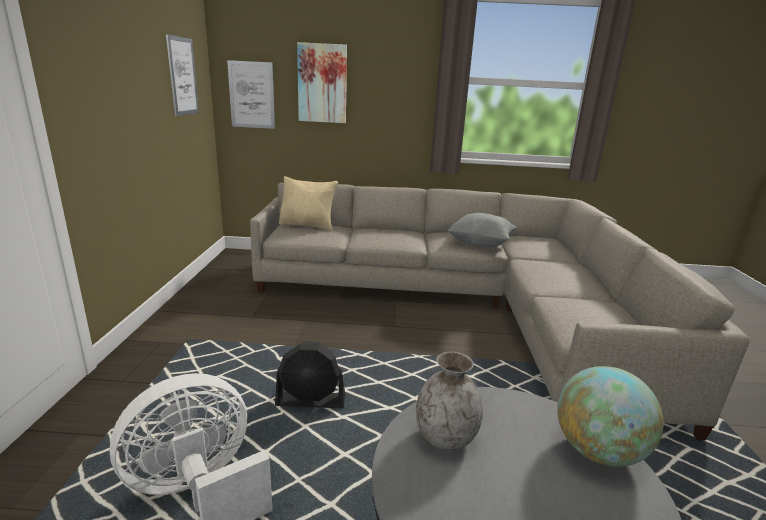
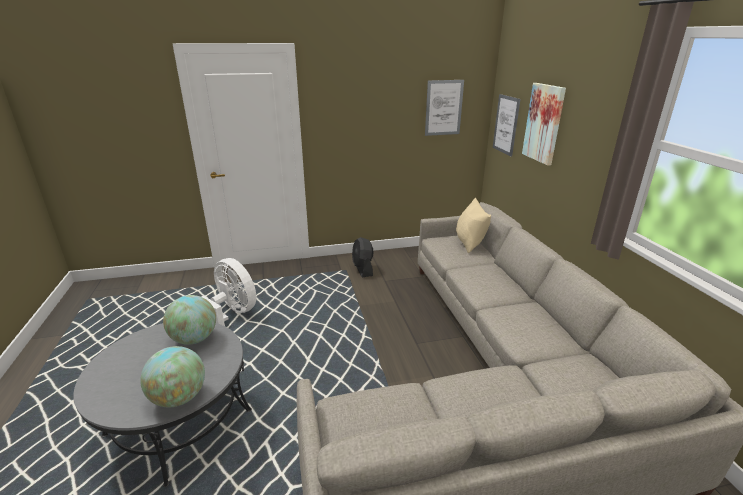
camera: 75 degrees right, 5 degrees up
black fan [275,342,345,408] -> black fan moved to [352,237,374,277]
grey vase [416,352,483,450] -> globe [163,295,216,345]
grey pillow [448,213,517,247] -> none

